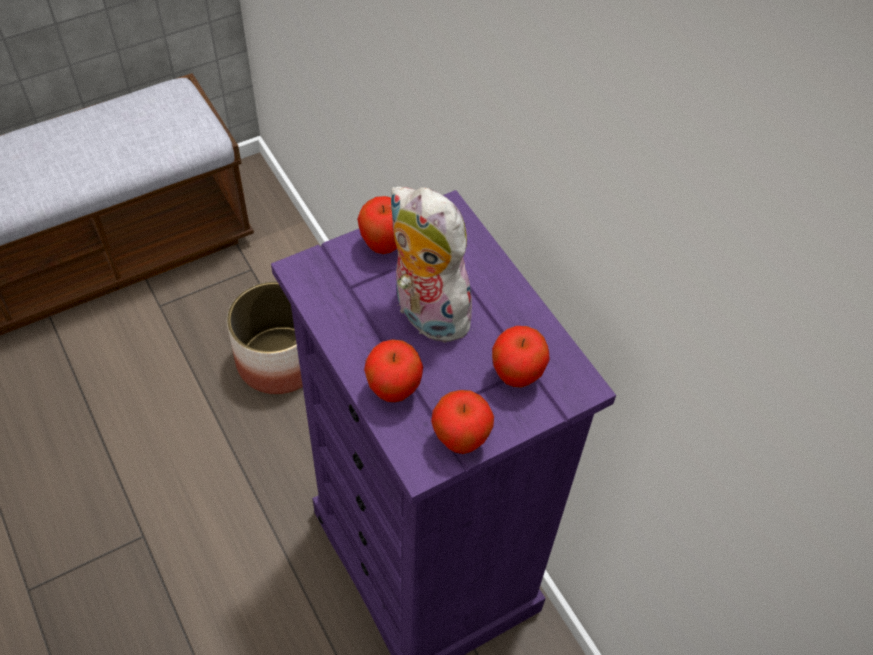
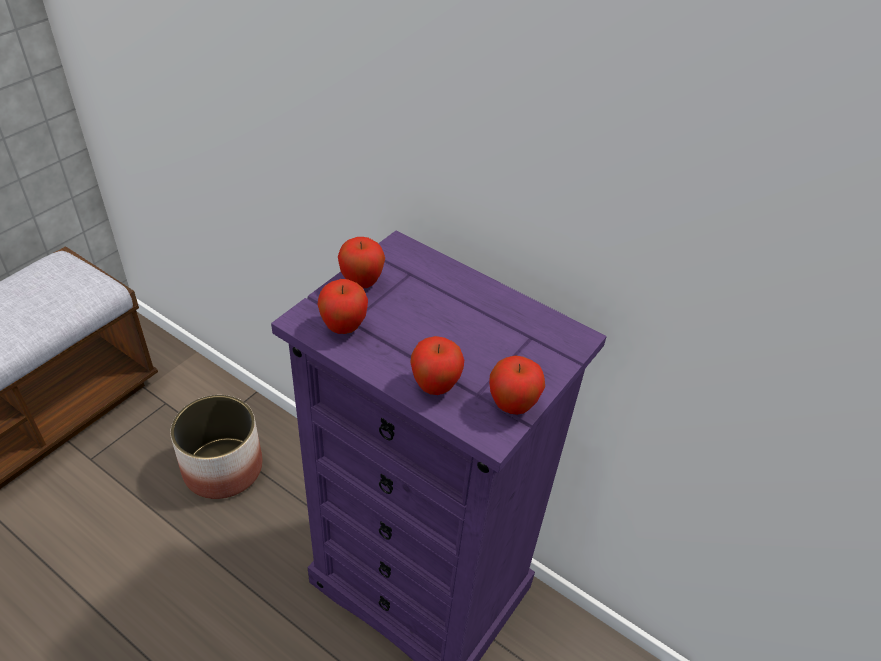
camera: 25 degrees left, 10 degrees down
plush toy [389,186,472,343] -> none
apple [492,326,550,388] -> apple moved to [318,279,368,334]

